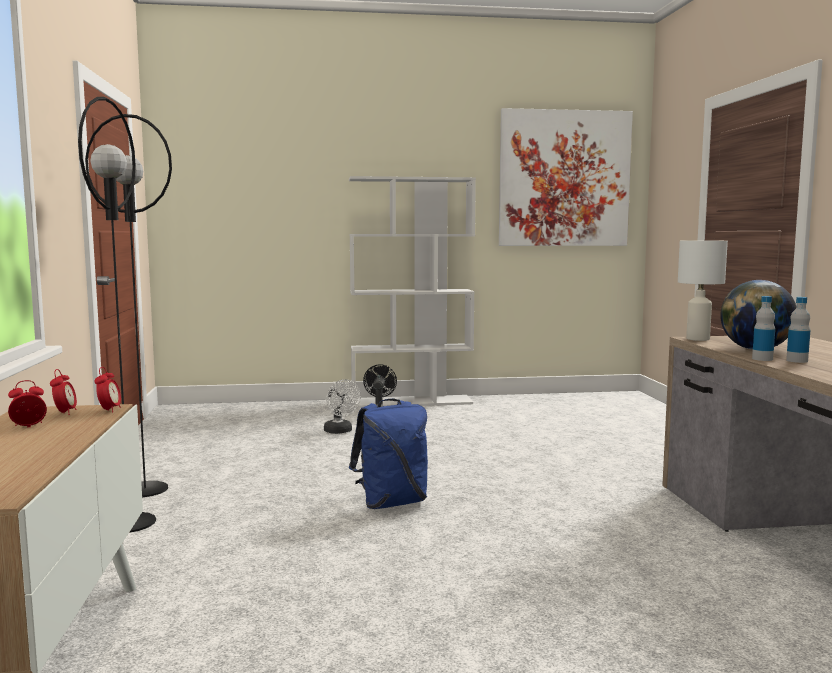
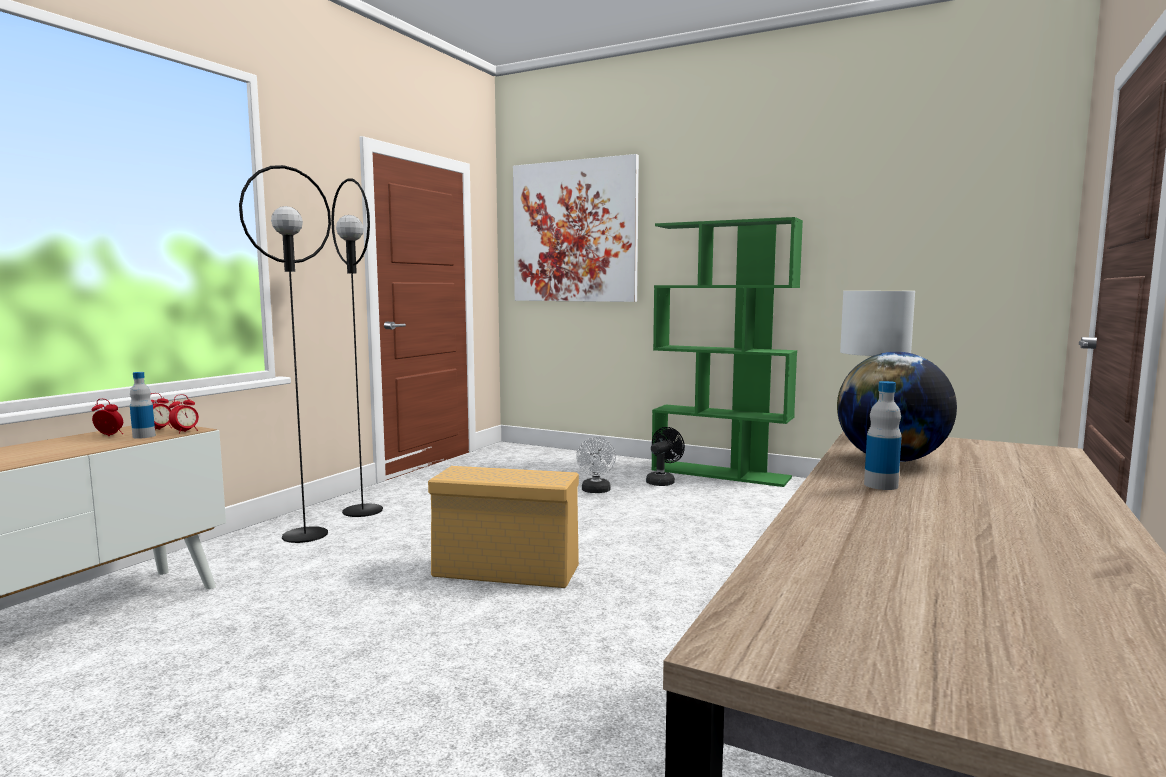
camera: 35 degrees right, 0 degrees up
white bookcase [349,176,476,408] -> green bookcase [651,217,803,487]
blue backpack [349,399,428,509] -> beige storage box [428,466,579,588]
picture [499,108,633,246] -> picture moved to [513,154,639,302]
bottle [752,296,775,361] -> bottle moved to [130,372,156,439]

